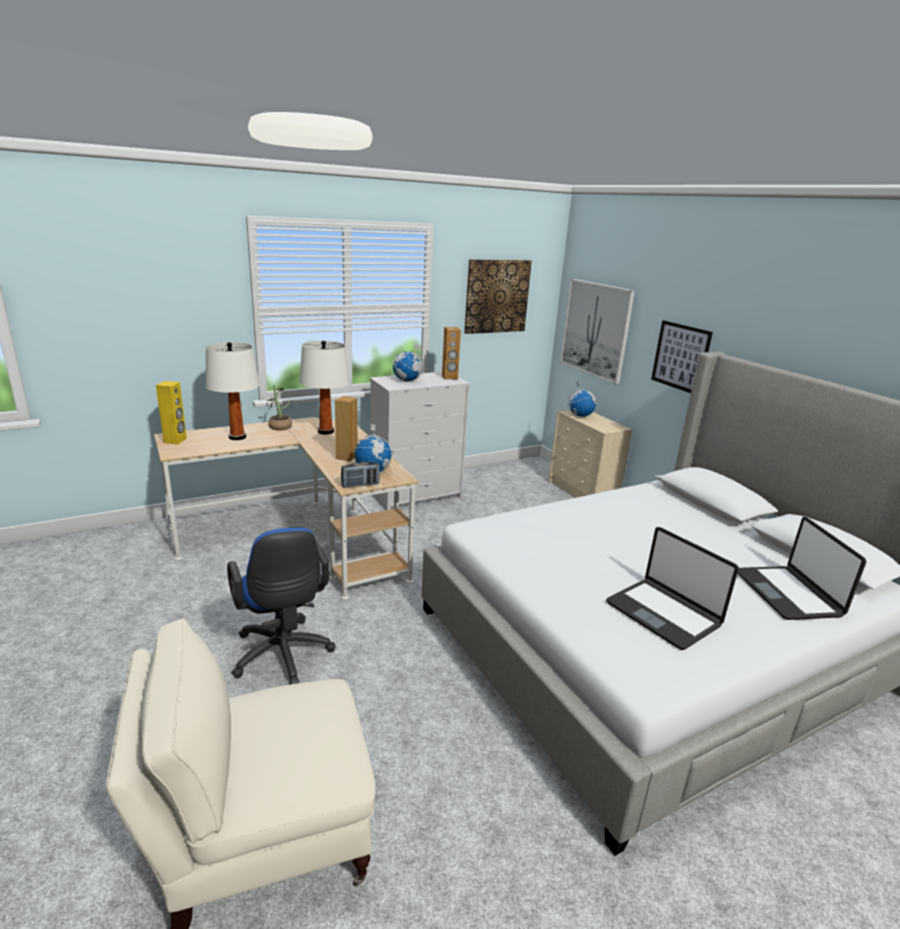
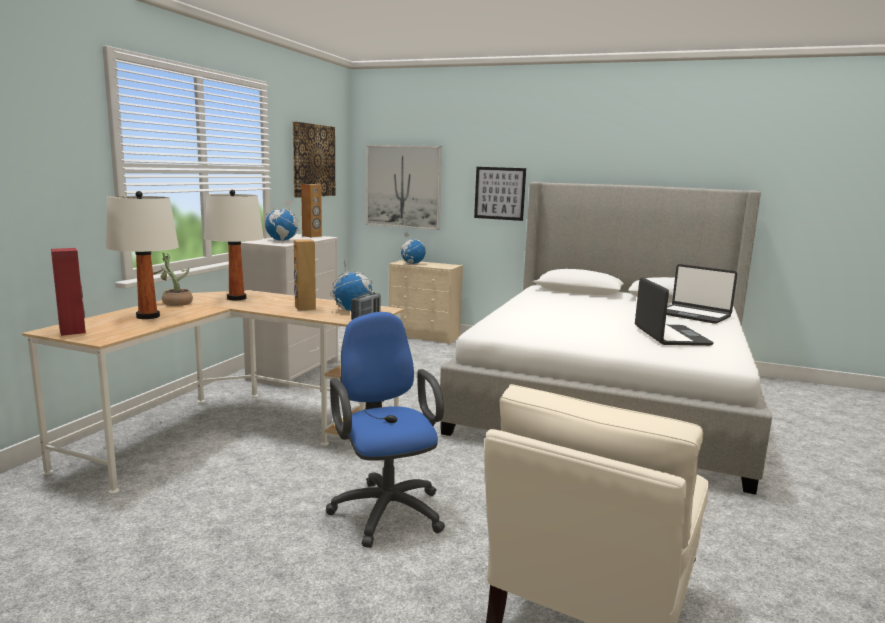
camera: 40 degrees left, 10 degrees down
yellow speaker [156,381,187,444] -> red speaker [51,248,86,336]
blue office chair [227,528,335,685] -> blue office chair turned 135 degrees counterclockwise [326,312,445,548]
laptop [606,527,739,650] -> laptop turned 105 degrees counterclockwise [635,277,714,346]

